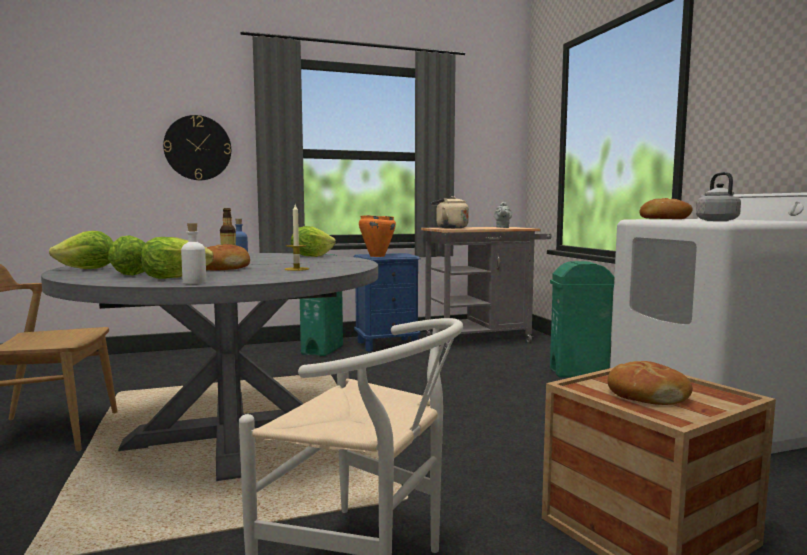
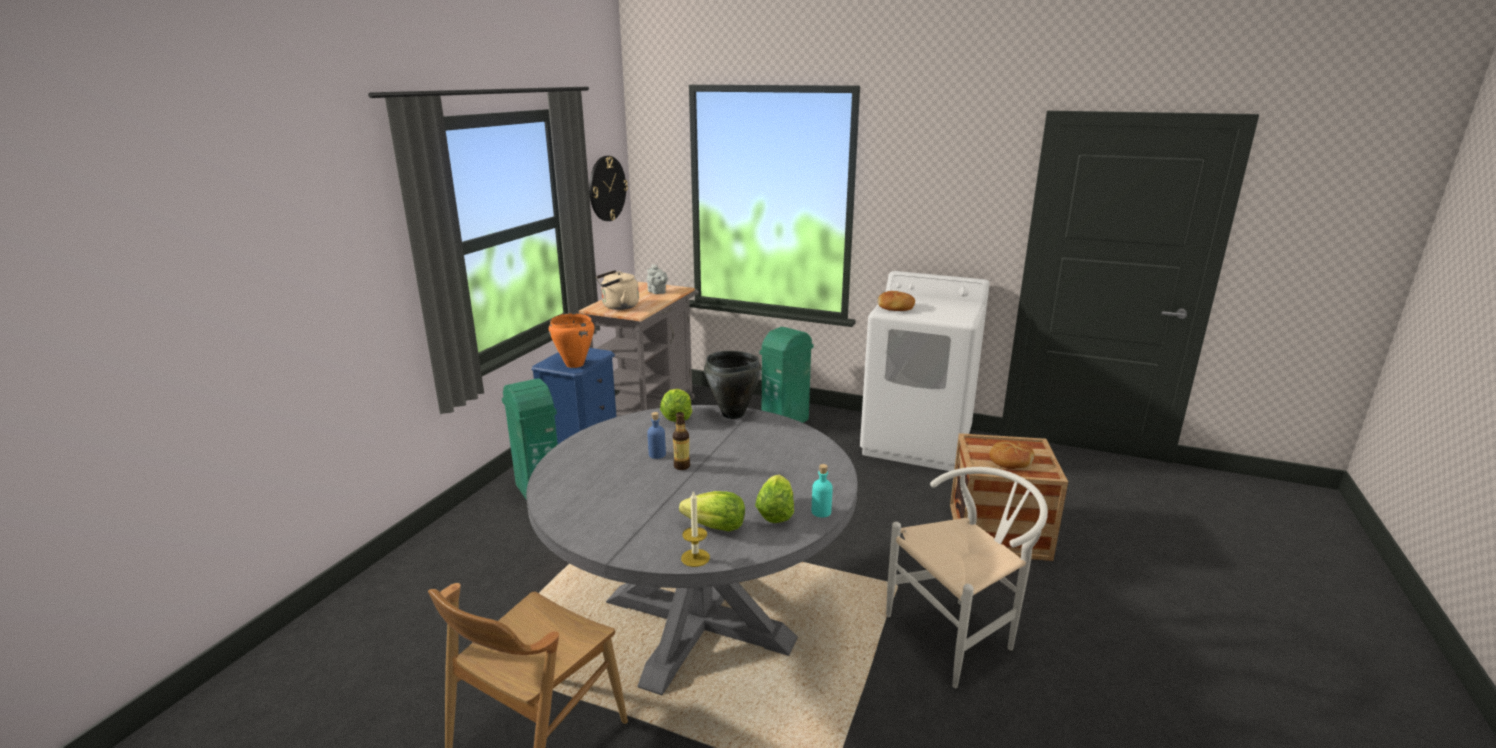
camera: 50 degrees left, 15 degrees up
lettuce [49,231,113,269] -> none
wall clock [163,115,231,180] -> wall clock moved to [589,156,628,221]
white bottle [181,223,206,284] -> turquoise bottle [812,464,833,518]
bread [206,244,250,271] -> none
candle [284,205,309,271] -> candle moved to [681,491,710,567]
grey kettle [696,172,741,221] -> none
none -> black cooking pot [704,351,762,419]

